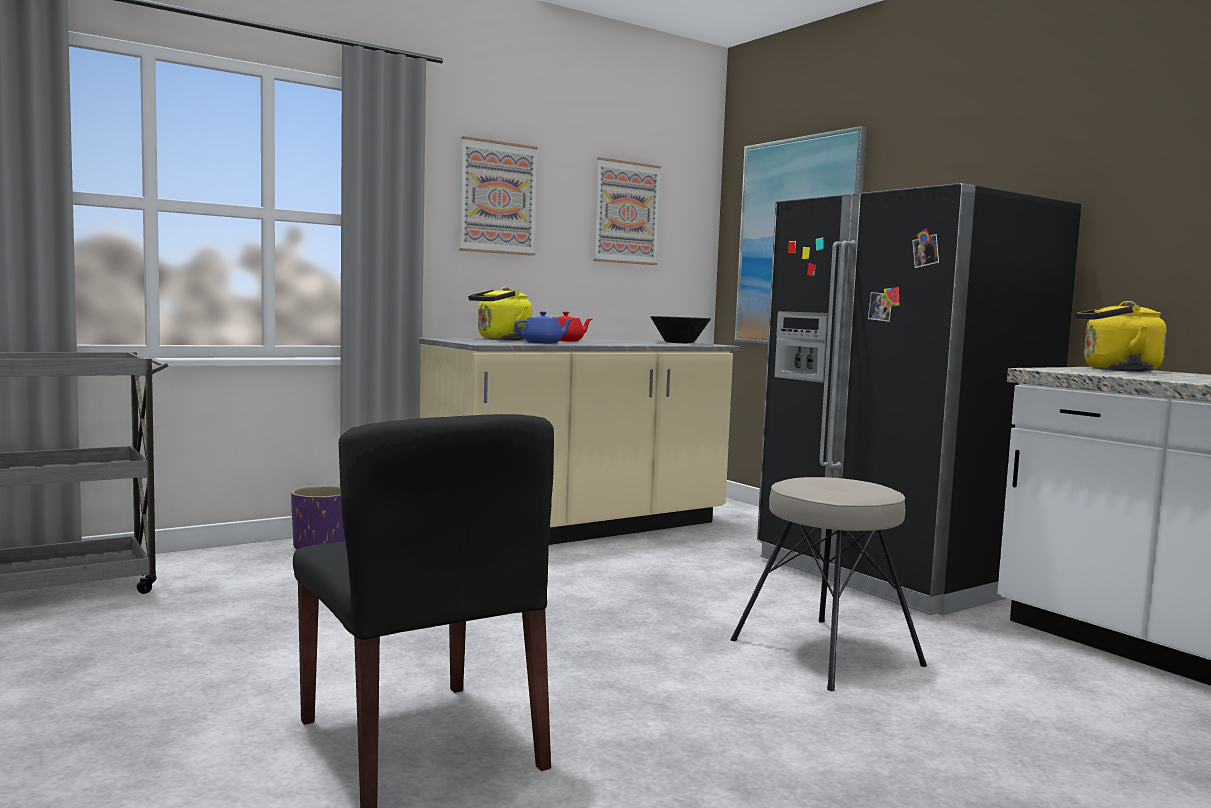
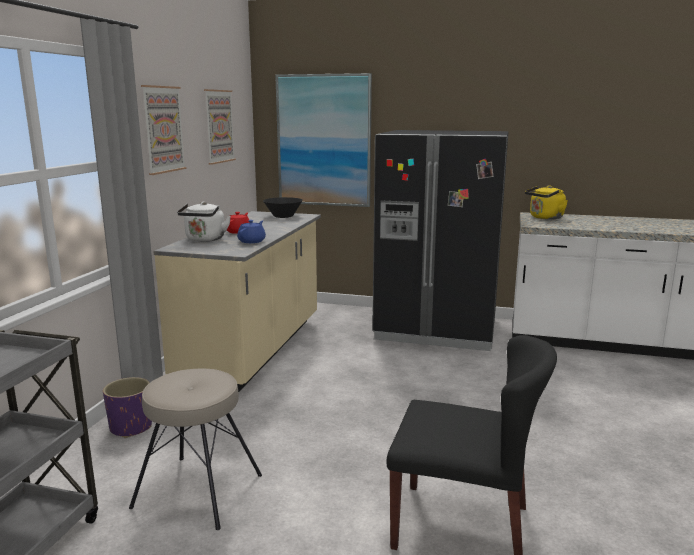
camera: 40 degrees left, 10 degrees up
yellow kettle [468,287,532,340] -> white kettle [177,202,231,242]
beige stool [731,477,927,691] -> beige stool moved to [129,369,262,530]

